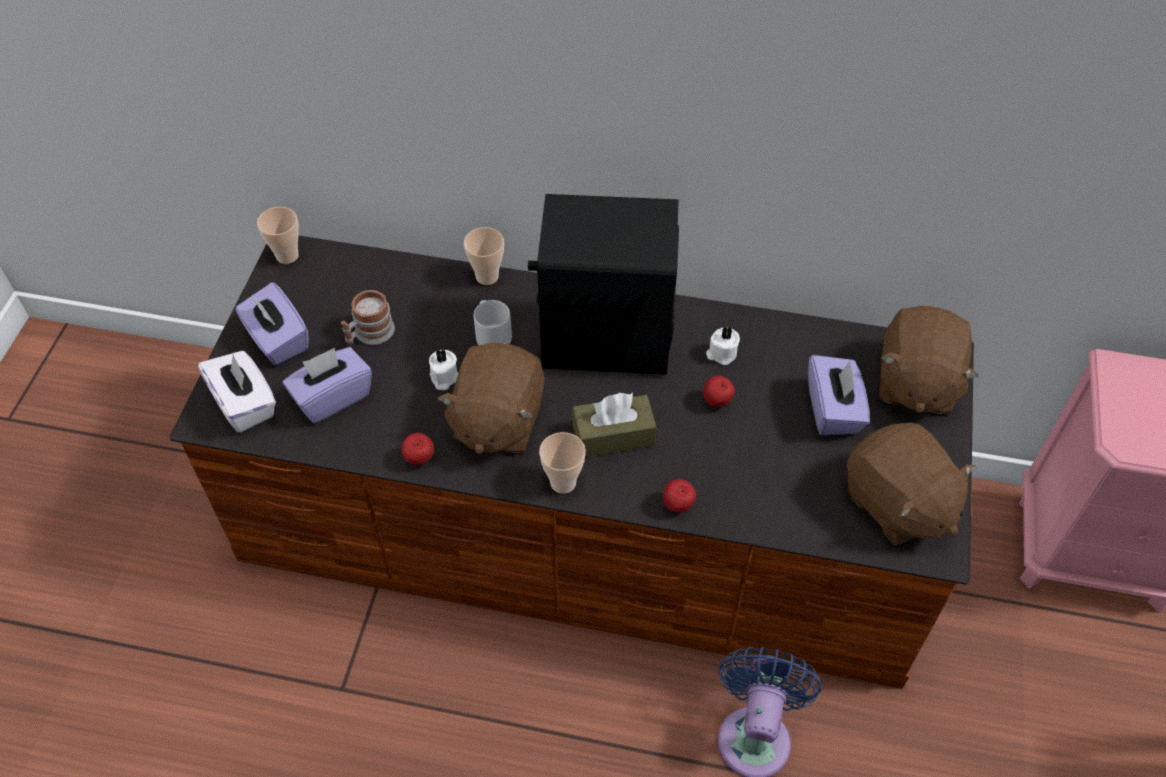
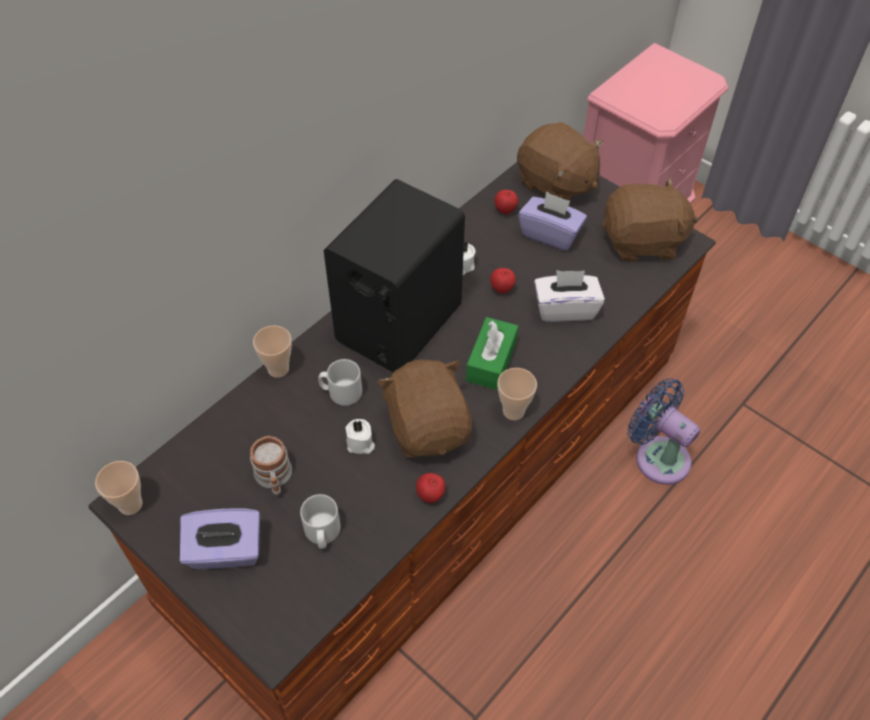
camera: 60 degrees left, 0 degrees up
white tissue box [198,351,276,433] -> white tissue box moved to [534,270,605,322]
purple tissue box [283,347,372,423] -> grey mug [300,494,341,549]
brown plush toy [438,342,544,454] -> brown plush toy turned 150 degrees counterclockwise [377,359,472,458]
brown tissue box [572,393,657,457] -> green tissue box [466,317,518,390]
apple [663,479,697,513] -> apple moved to [494,190,518,214]

